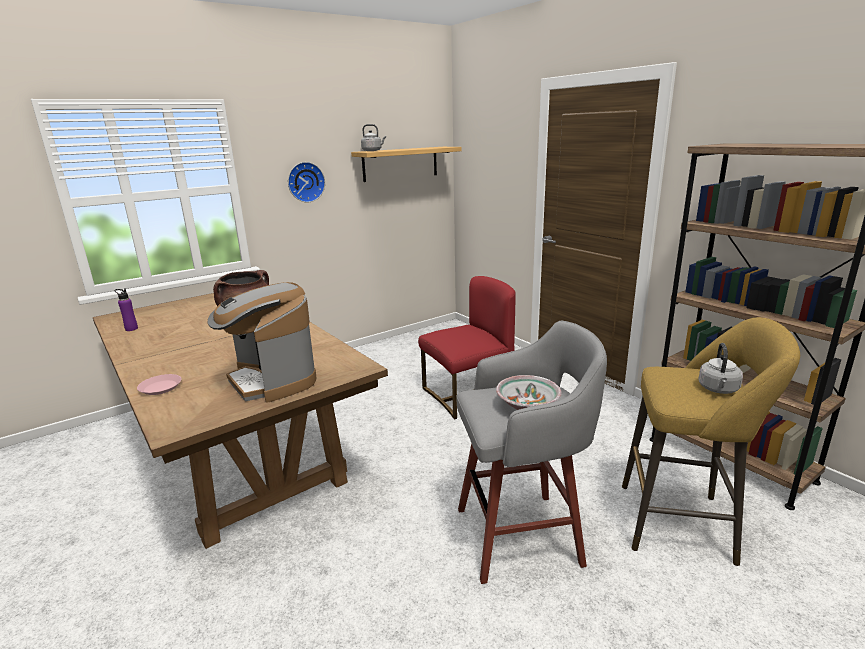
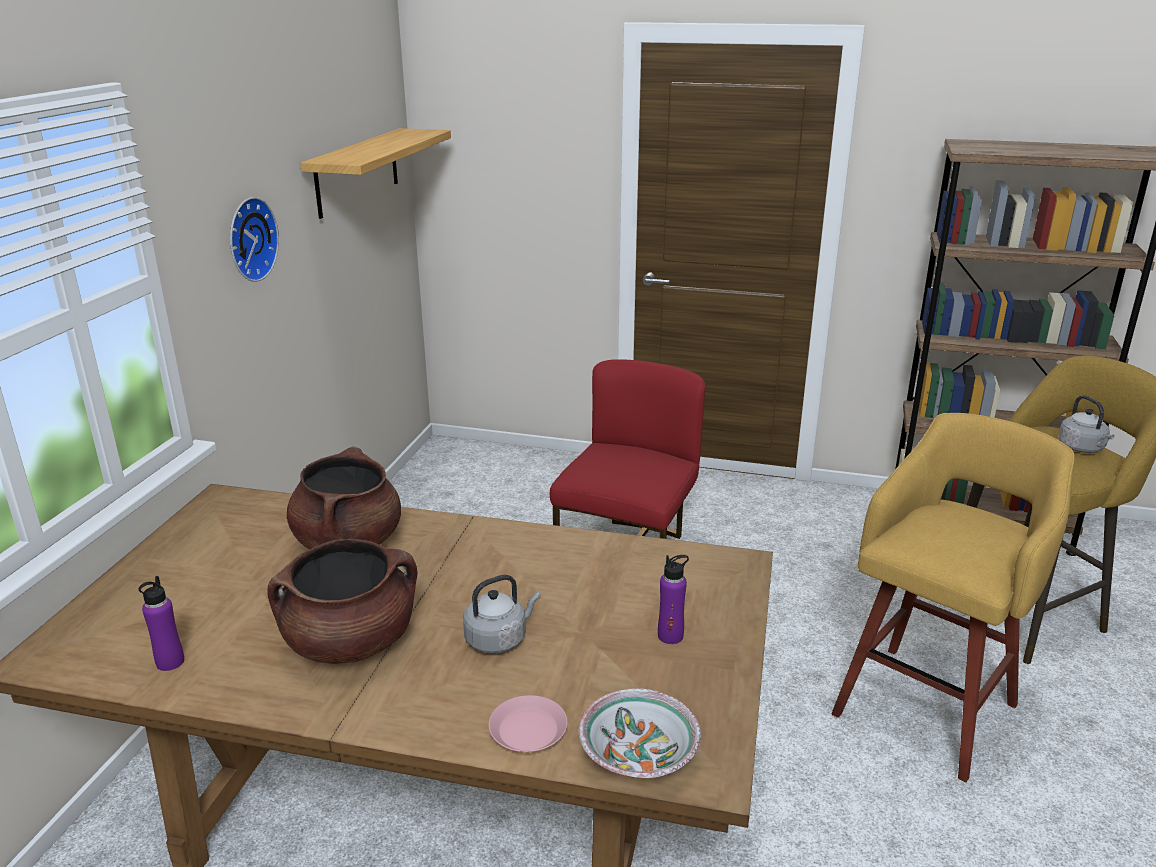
camera: 40 degrees left, 5 degrees up
coffee machine [208,282,316,403] -> purple bottle [658,555,689,644]
grey kettle [361,124,386,151] -> grey kettle moved to [463,575,541,653]
grey stool [456,321,607,584] -> yellow stool [831,413,1075,783]
bowl [496,375,562,410] -> bowl moved to [578,688,701,778]
none -> brown cooking pot [267,538,418,664]

